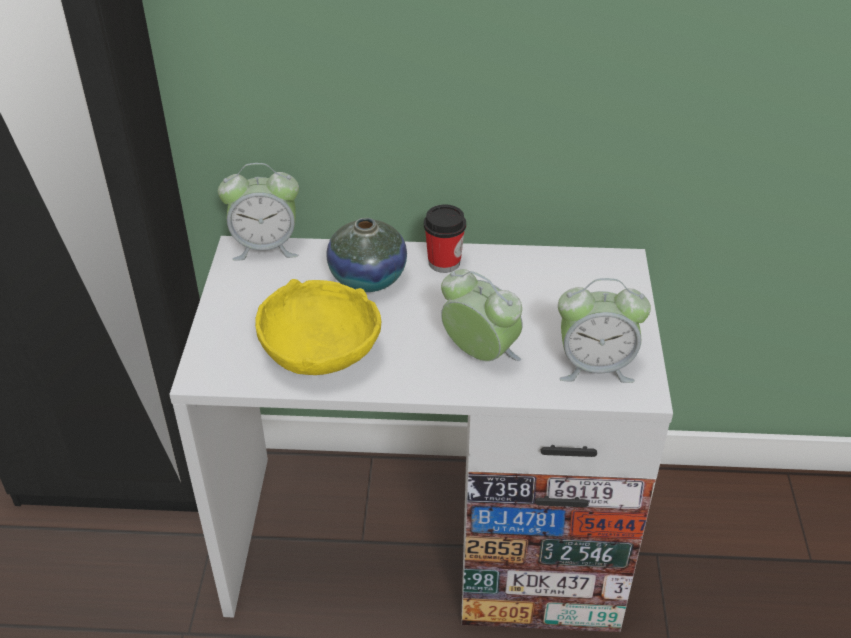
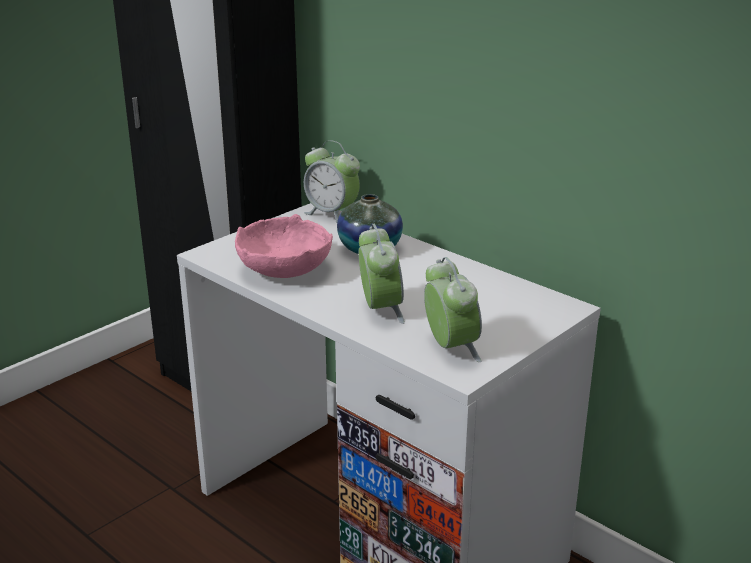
camera: 40 degrees right, 15 degrees down
yellow bowl [255,279,381,375] -> pink bowl [235,214,333,278]
cup [424,204,466,273] -> none
alarm clock [558,278,651,383] -> alarm clock turned 150 degrees counterclockwise [424,257,482,362]

